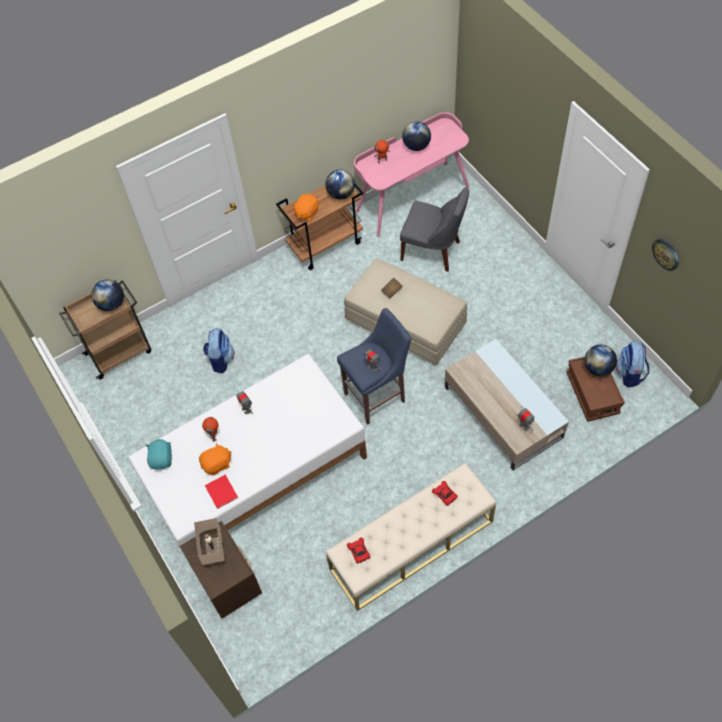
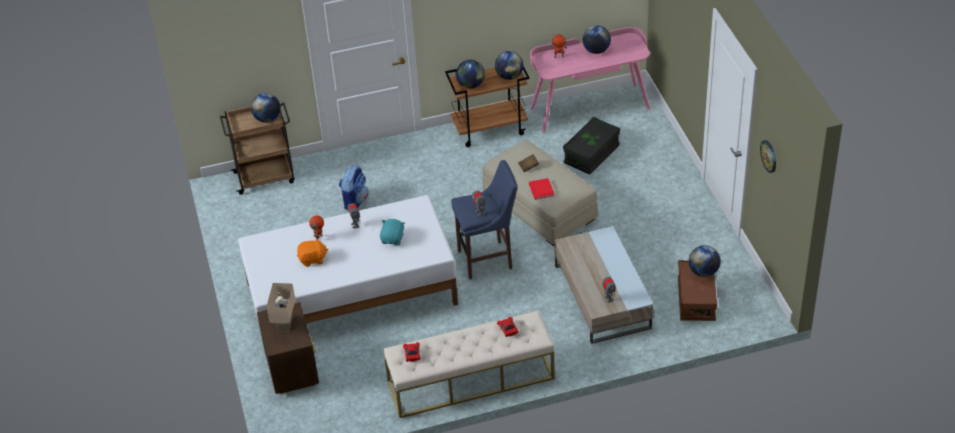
camera: 15 degrees right, 15 degrees down
turquoise plush toy [145,439,172,470] -> turquoise plush toy moved to [380,219,405,245]
red book [205,475,238,509] -> red book moved to [529,178,554,200]
orange plush toy [292,194,319,221] -> globe [456,60,485,89]
grey chair [400,187,469,272] -> black storage box [563,117,620,175]
backpack [616,341,649,387] -> none

